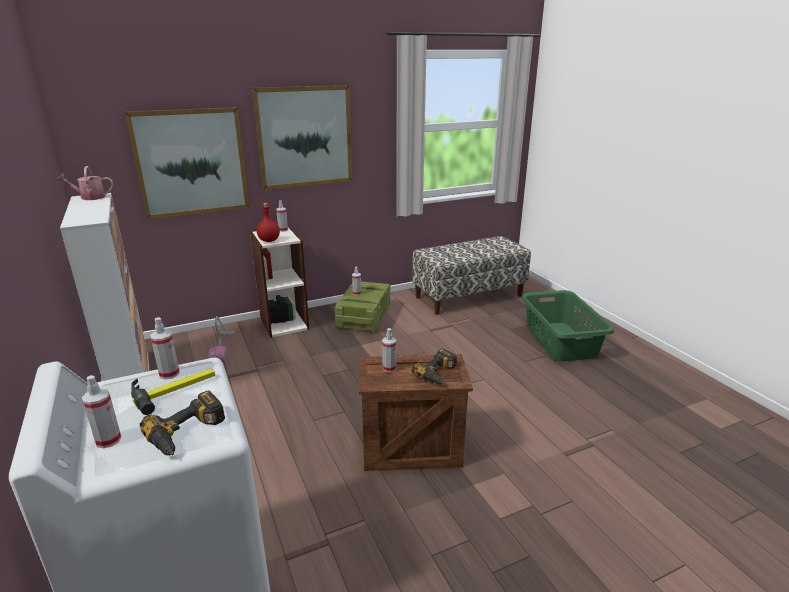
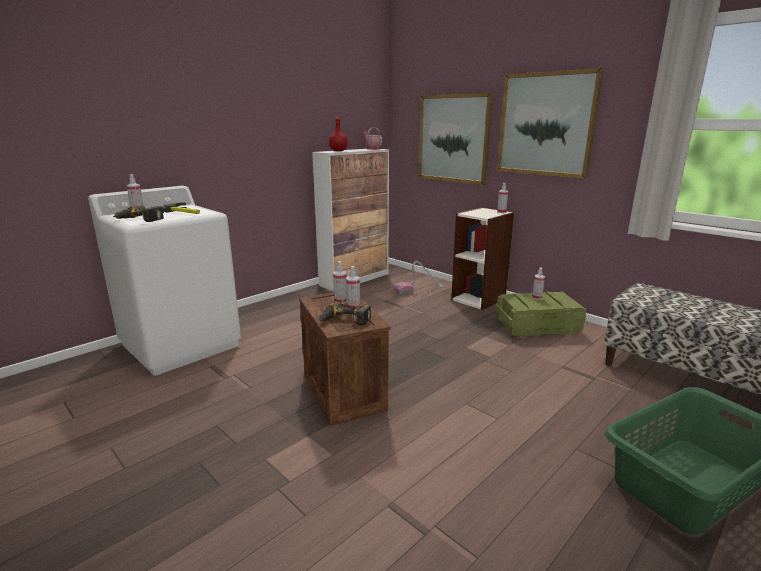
camera: 70 degrees right, 5 degrees down
spray bottle [150,317,180,379] -> spray bottle moved to [346,266,360,308]
red bottle [257,203,280,242] -> red bottle moved to [329,116,348,151]

